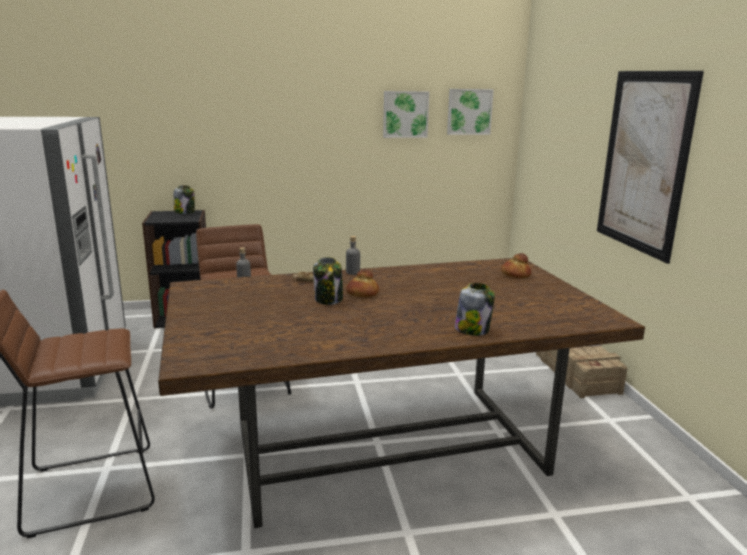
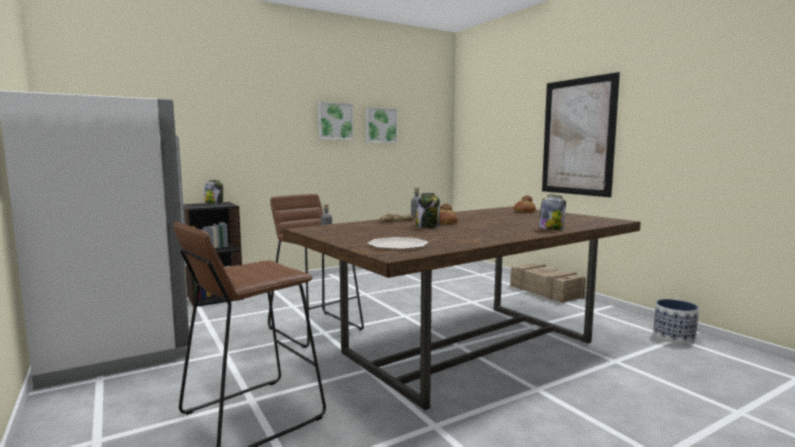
camera: 20 degrees left, 10 degrees down
picture [447,89,494,135] -> picture moved to [318,102,353,140]
none -> plate [367,237,429,250]
none -> planter [653,299,699,343]

